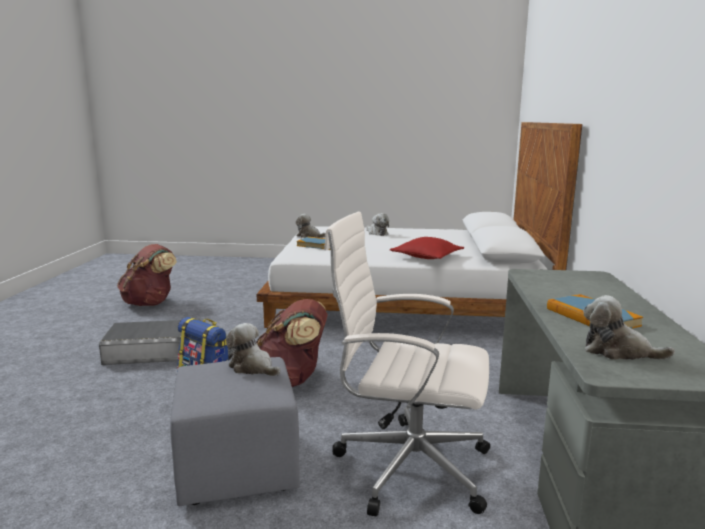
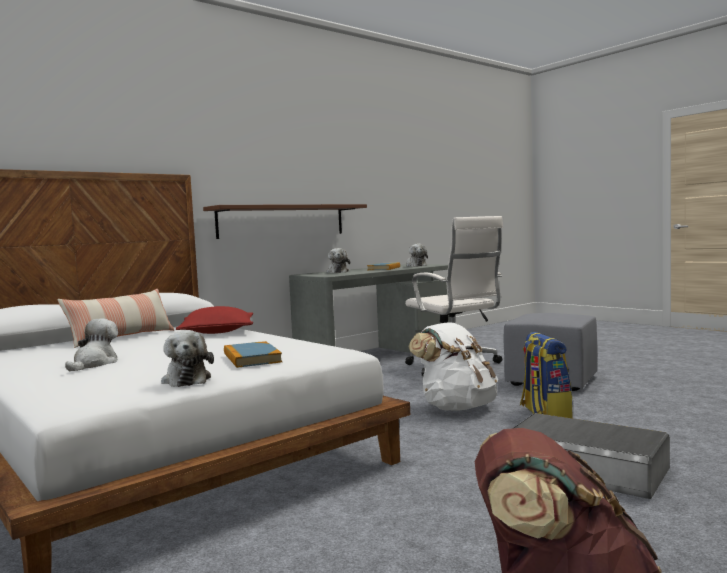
camera: 135 degrees left, 10 degrees down
plush toy [226,323,281,376] -> plush toy moved to [326,248,350,273]
brown backpack [256,299,328,387] -> white backpack [408,323,498,411]
none -> pillow [57,289,174,348]
none -> brown shelf [203,204,367,239]

